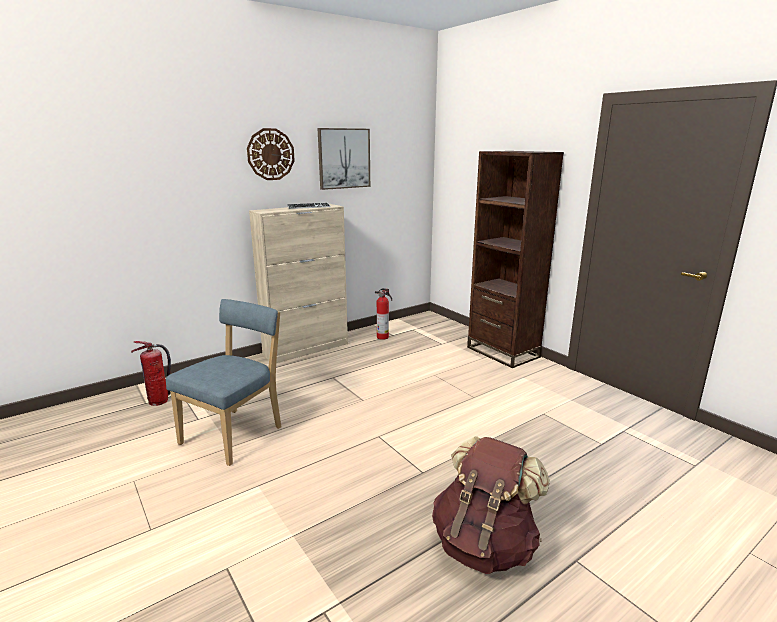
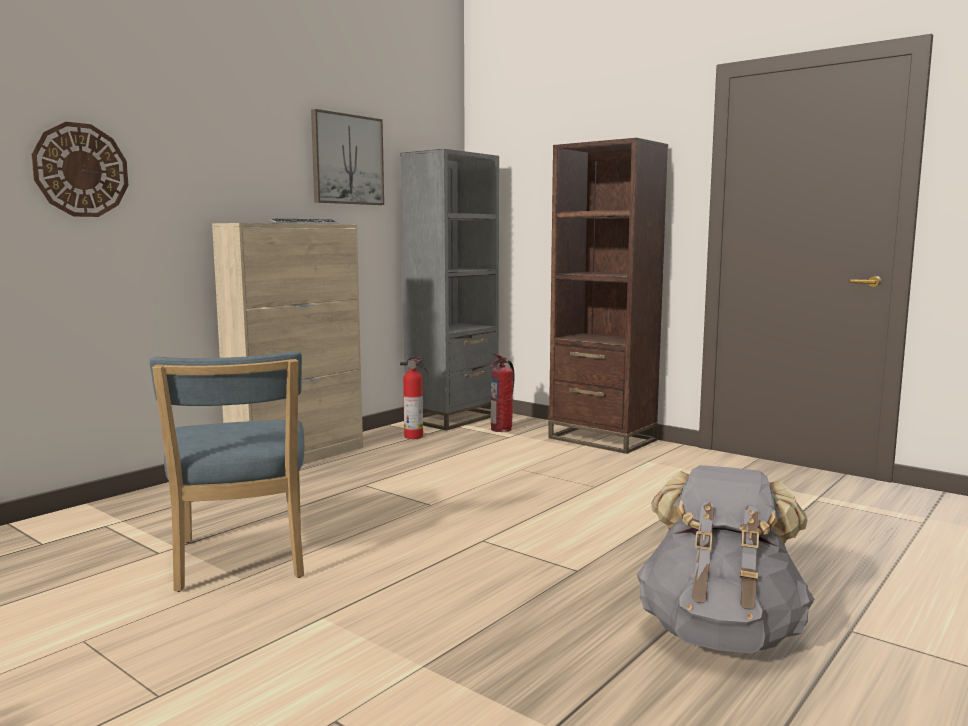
camera: 15 degrees left, 10 degrees down
fire extinguisher [131,341,171,406] -> fire extinguisher moved to [489,354,515,432]
blue chair [166,299,281,466] -> blue chair turned 150 degrees clockwise [150,351,304,592]
wall clock [247,128,295,180] -> wall clock moved to [31,122,128,217]
brown backpack [432,436,550,574] -> grey backpack [637,465,814,653]
none -> grey bookcase [400,149,499,431]

